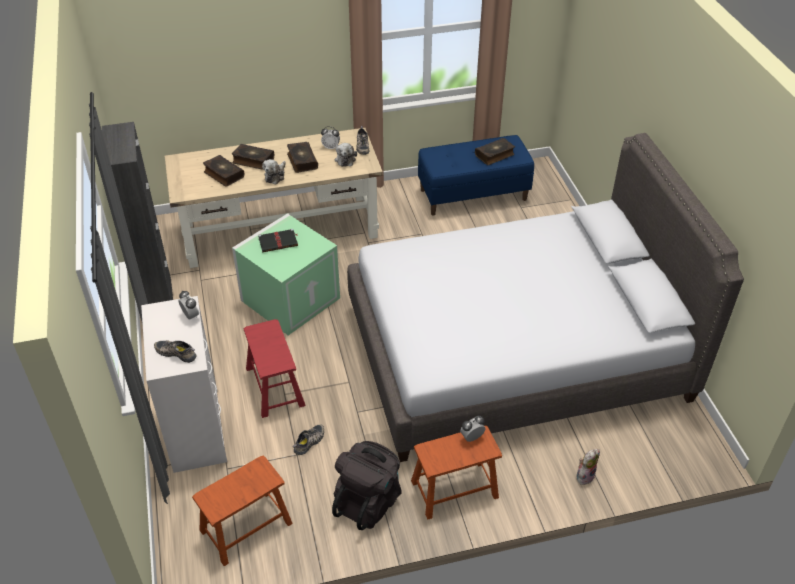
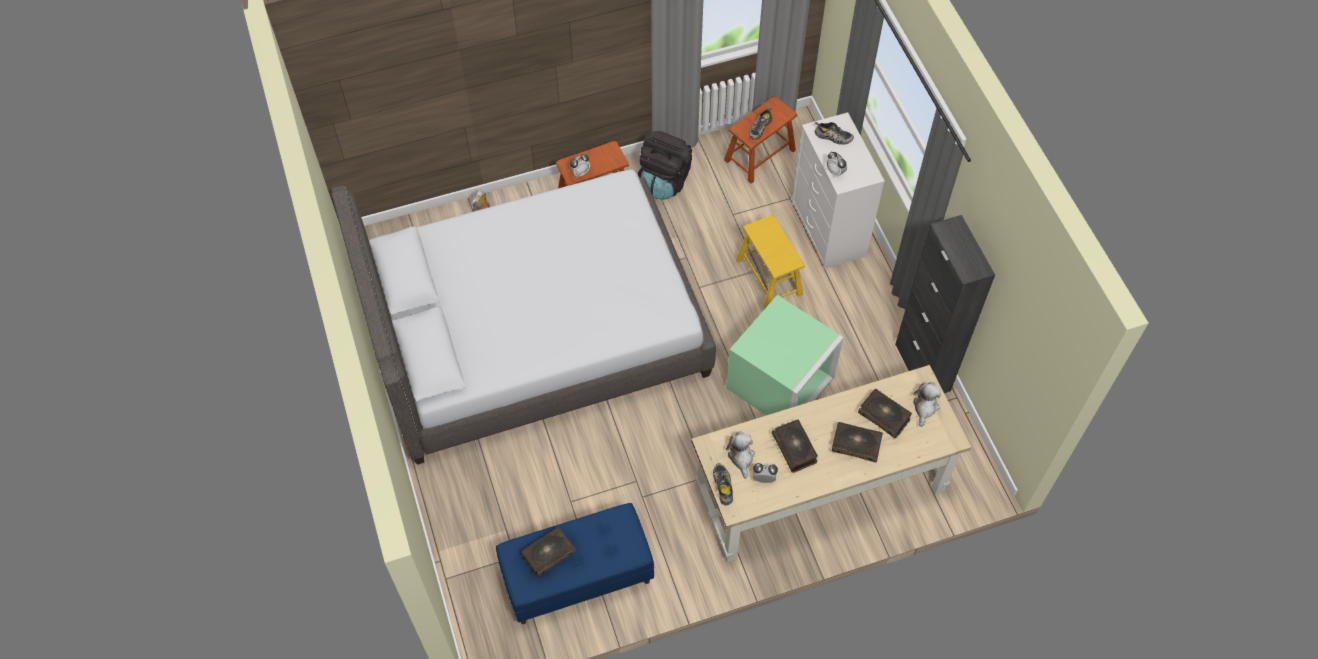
camera: 175 degrees right, 15 degrees up
red stool [244,319,306,418] -> yellow stool [736,215,805,308]
black book [258,229,298,252] -> none
plush toy [262,159,286,184] -> plush toy moved to [913,382,941,427]
shoe [293,424,324,455] -> shoe moved to [749,107,772,140]

